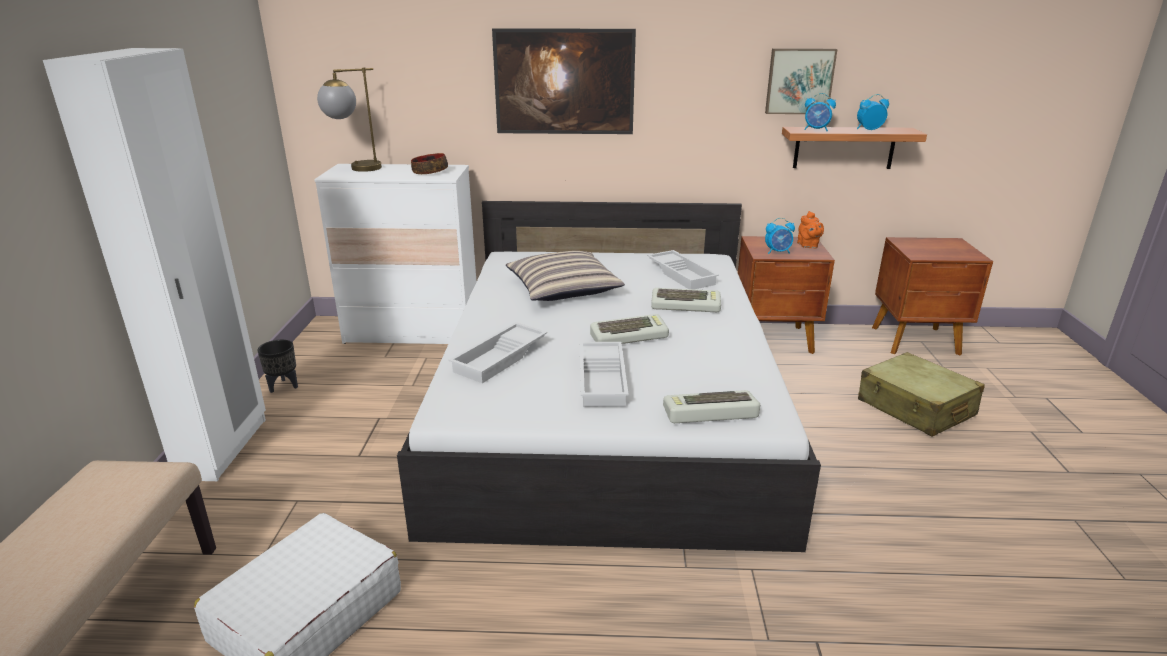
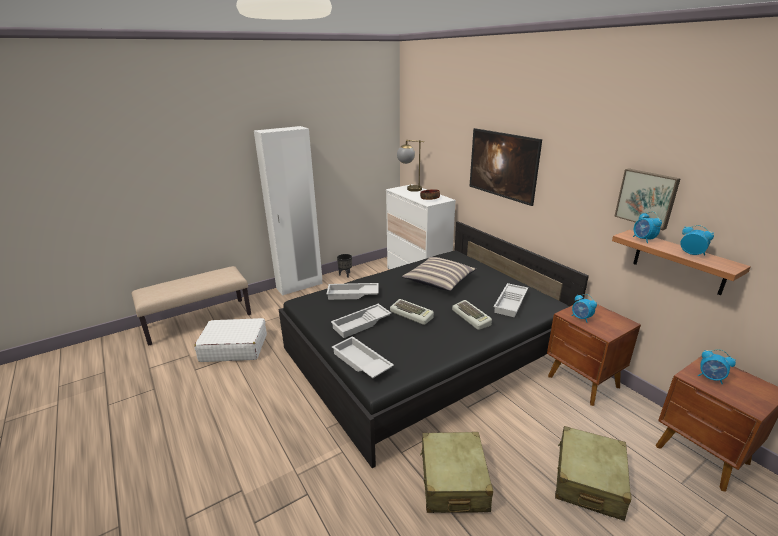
camera: 55 degrees right, 0 degrees up
white bed [397,201,821,552] -> black bed [279,221,589,468]
keyboard [663,390,760,423] -> white tray [332,336,394,378]
orange teapot [797,211,824,249] -> none
none -> beige suitcase [420,432,493,513]
none -> alarm clock [698,349,736,385]

